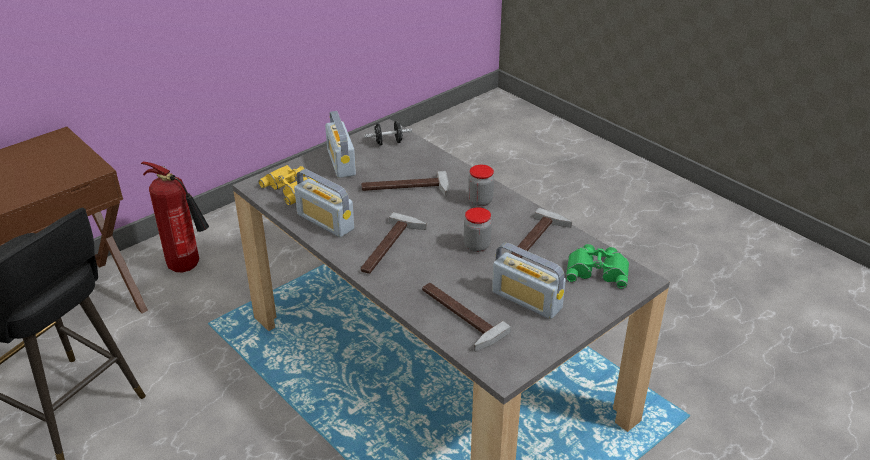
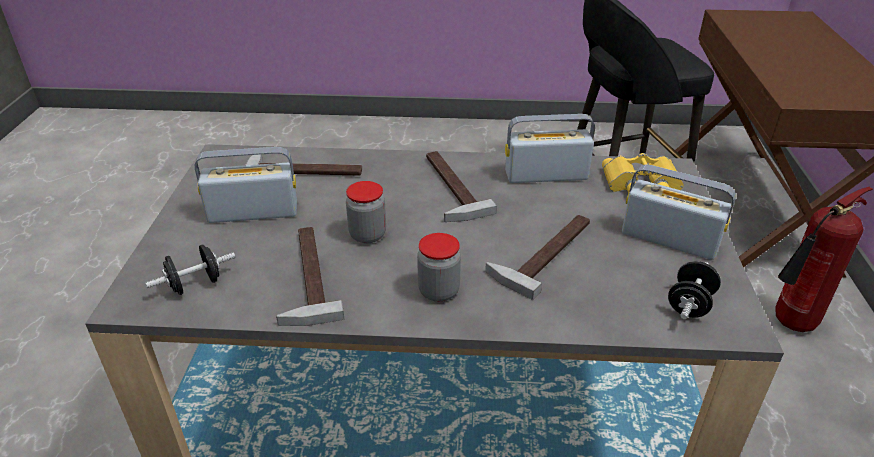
camera: 135 degrees right, 0 degrees up
green binoculars [566,244,629,289] -> black dumbbell [146,244,235,295]

